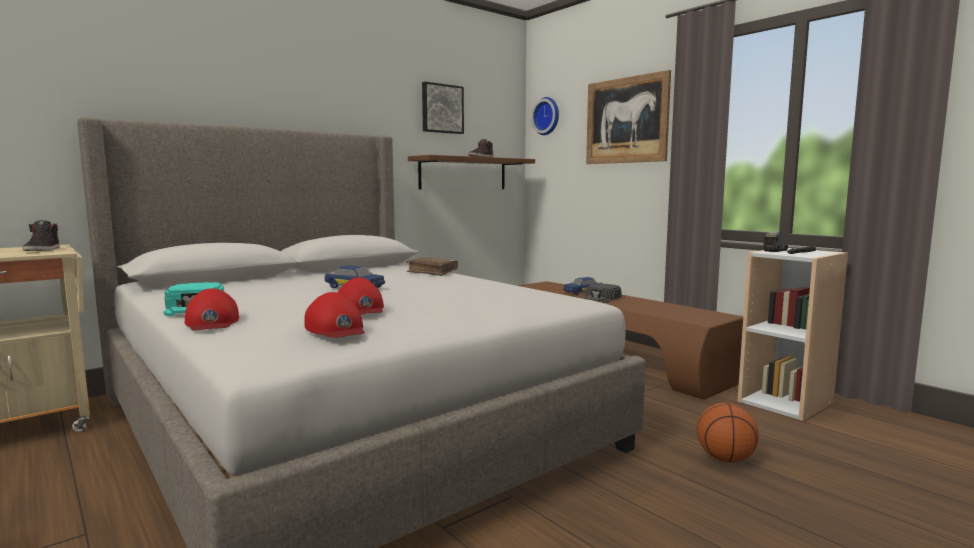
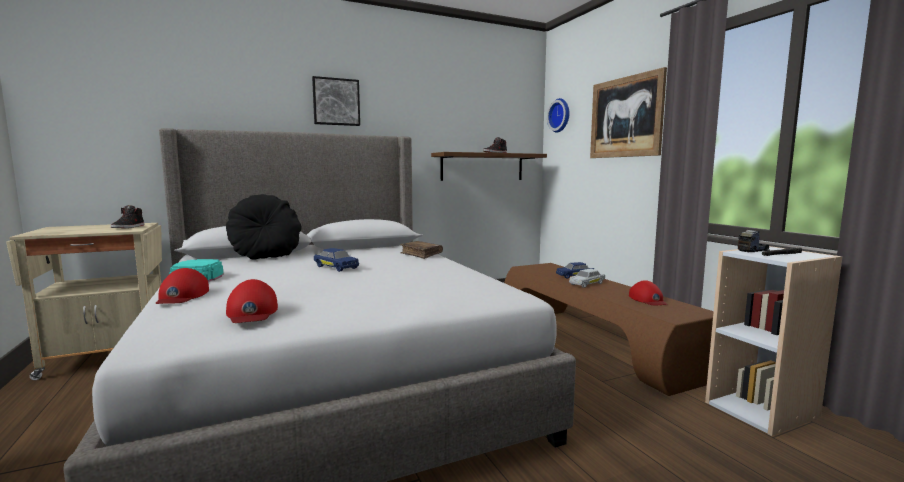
camera: 15 degrees right, 0 degrees up
red cap [338,277,384,314] -> red cap moved to [629,280,668,305]
picture [422,82,464,134] -> picture moved to [312,76,360,126]
black cap [582,283,622,303] -> white toy car [569,269,605,288]
basketball [697,403,759,462] -> none
none -> black pillow [226,194,302,260]

